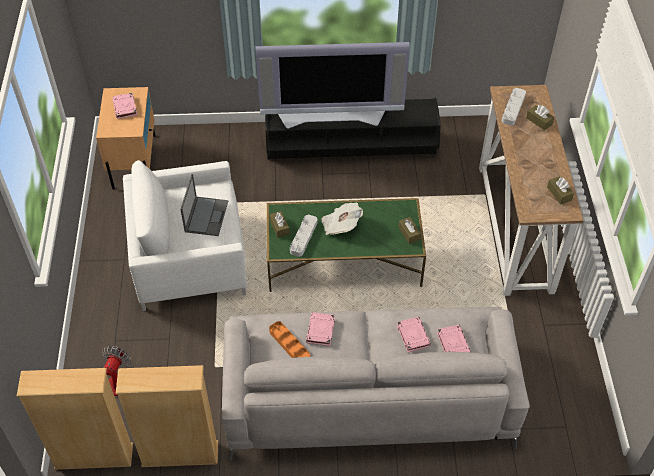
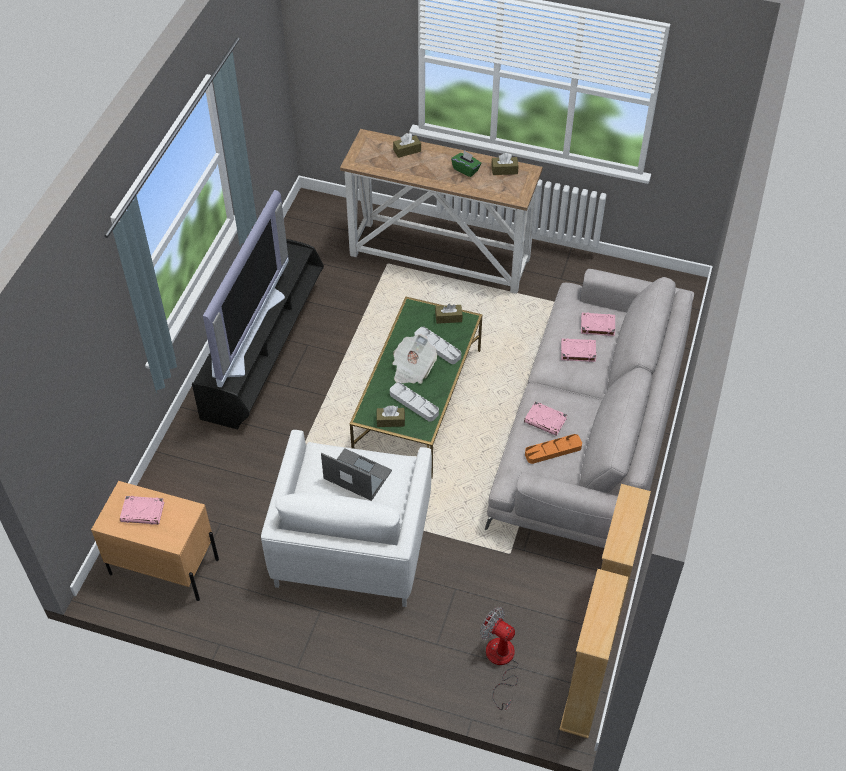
camera: 70 degrees left, 0 degrees up
grey tray [502,88,526,126] -> grey tray moved to [415,327,461,364]
none -> green tissue box [451,151,481,177]

